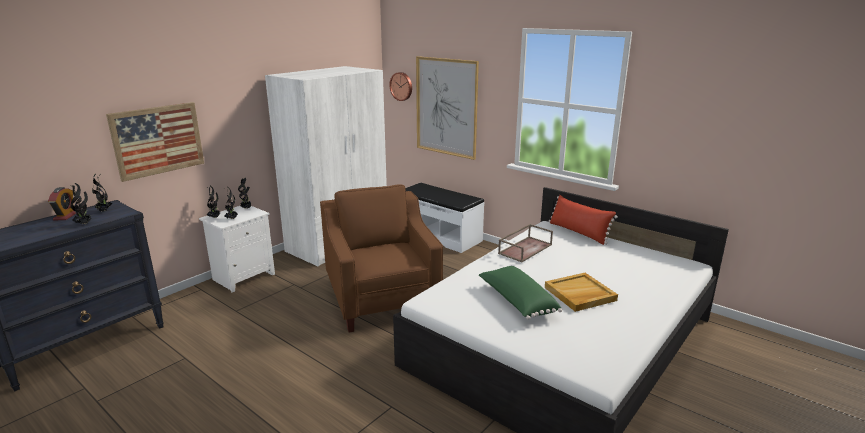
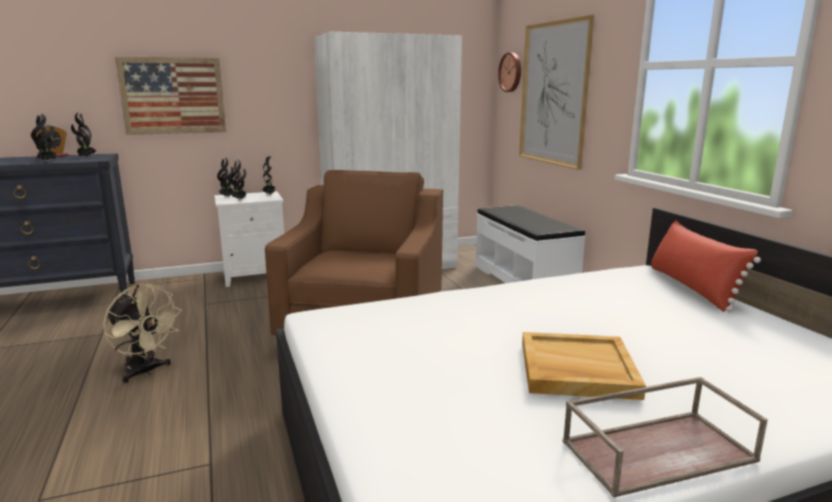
camera: 30 degrees right, 5 degrees down
green pillow [479,266,562,320] -> none
brown tray [498,224,553,262] -> brown tray moved to [563,377,768,497]
none -> beige fan [103,284,182,383]

